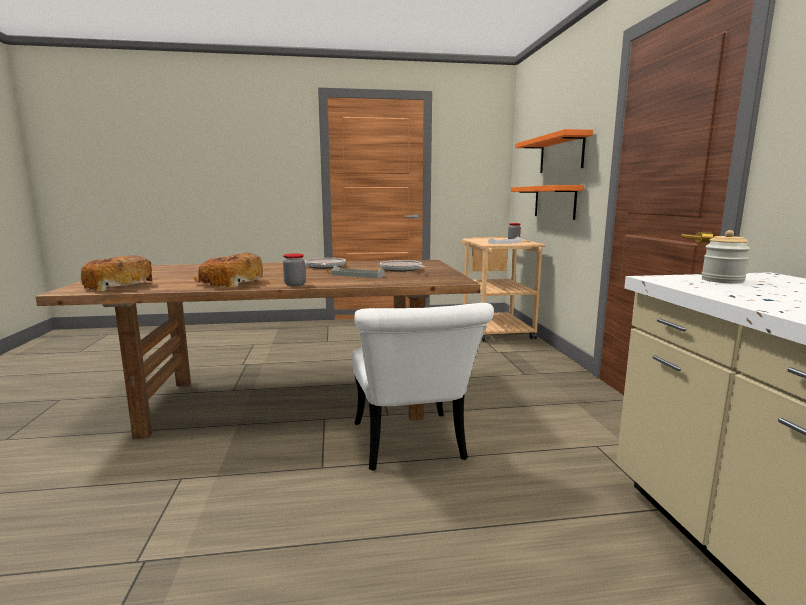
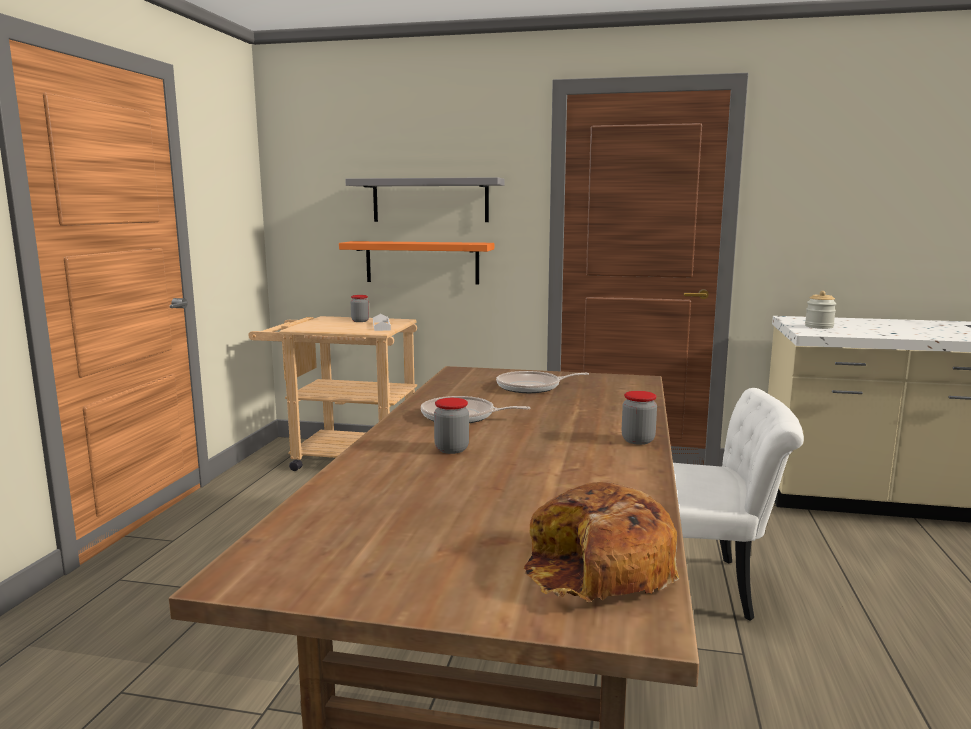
camera: 70 degrees left, 0 degrees up
bread [192,253,263,288] -> none
grey tray [331,265,385,279] -> none
orange shelf [516,129,593,173] -> grey shelf [345,177,504,222]
none -> jar [434,398,469,454]

